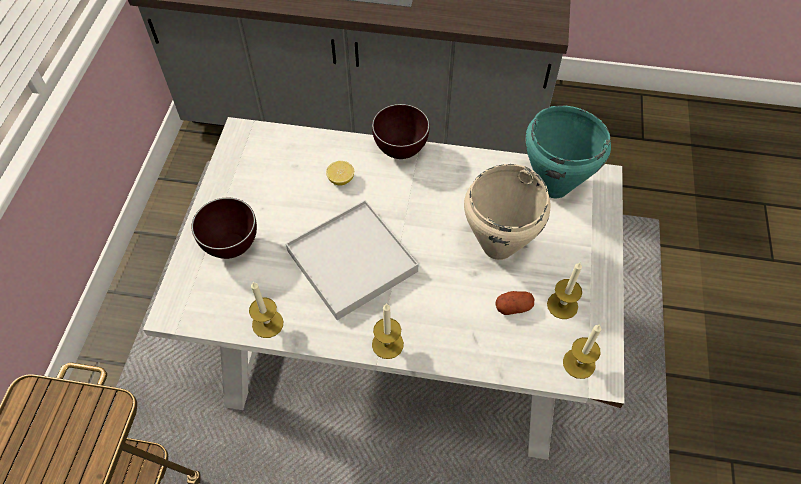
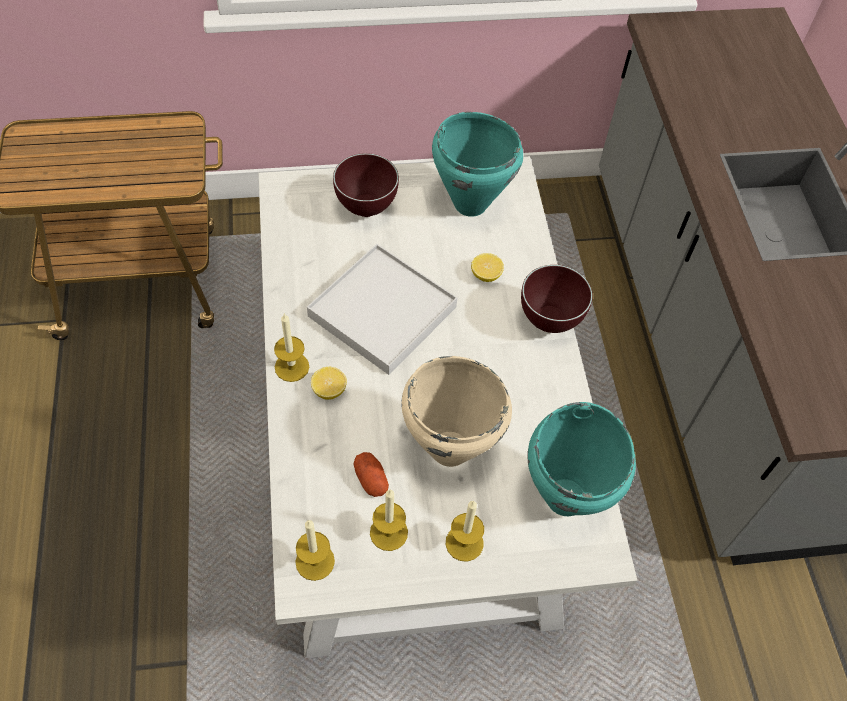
camera: 70 degrees right, 0 degrees up
candle [249,282,283,338] -> candle moved to [446,500,484,562]
none -> lemon [311,367,347,400]
none -> turquoise cooking pot [432,112,523,217]

